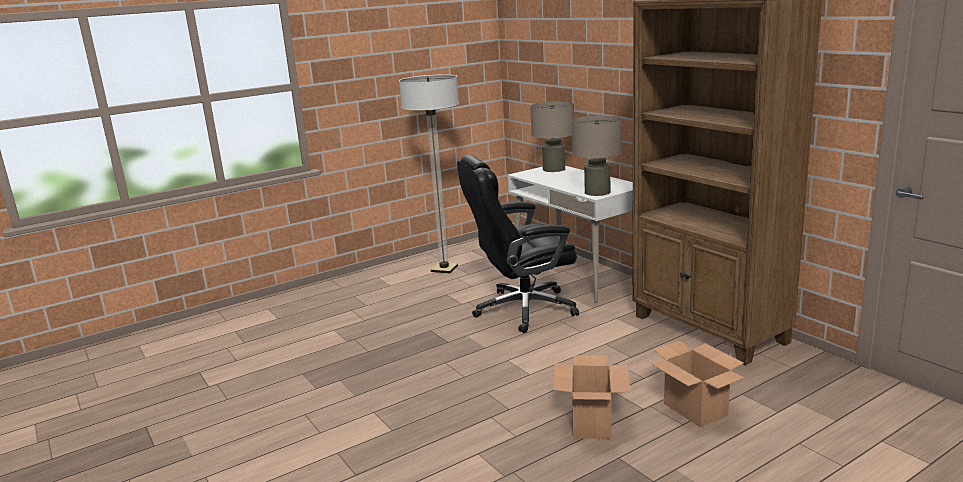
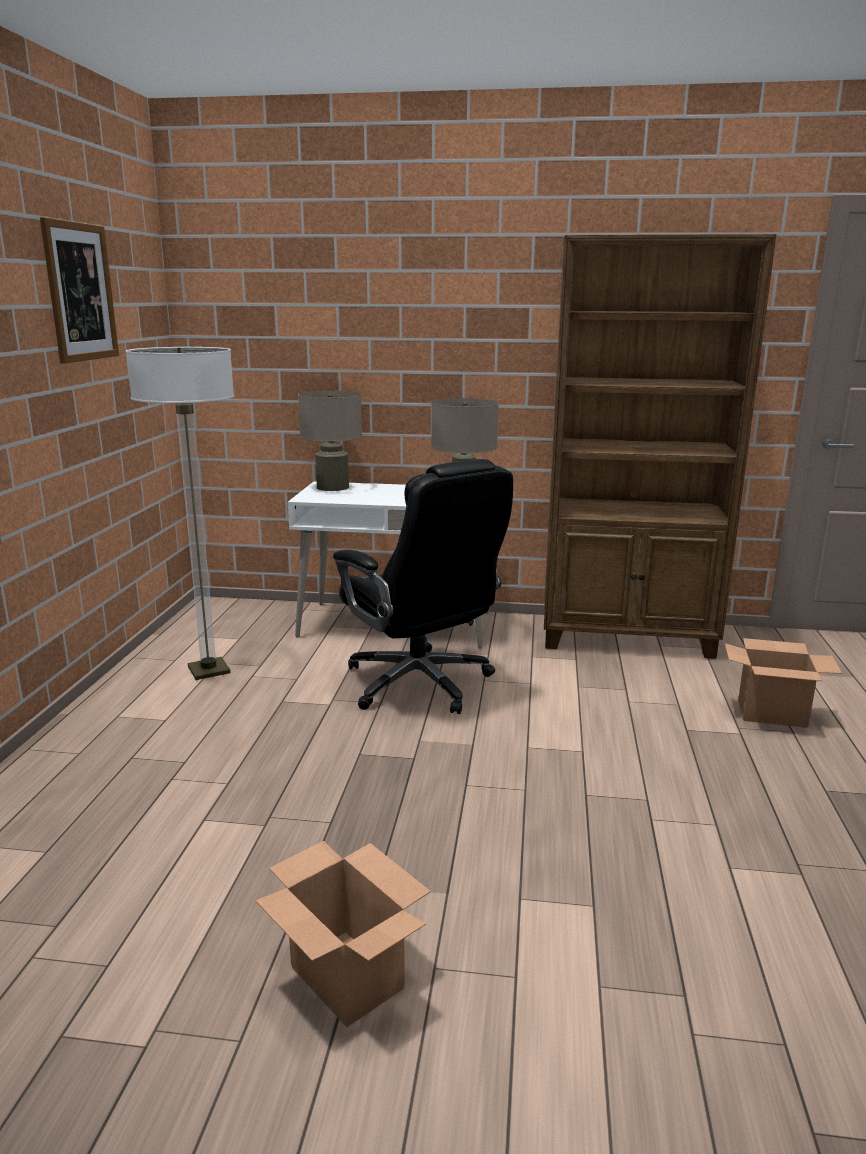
camera: 50 degrees left, 0 degrees up
black office chair [457,155,579,333] -> black office chair turned 60 degrees counterclockwise [333,459,513,714]
cardboard box [553,356,631,439] -> cardboard box moved to [255,841,431,1027]
none -> picture [40,217,119,364]

